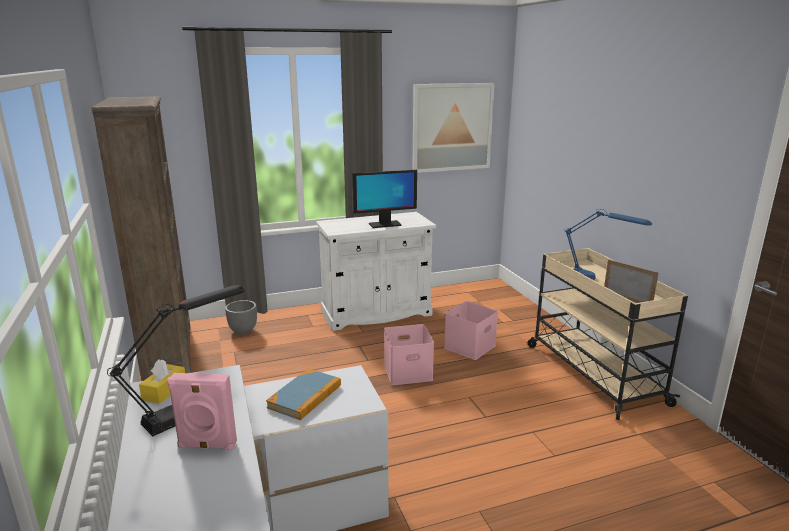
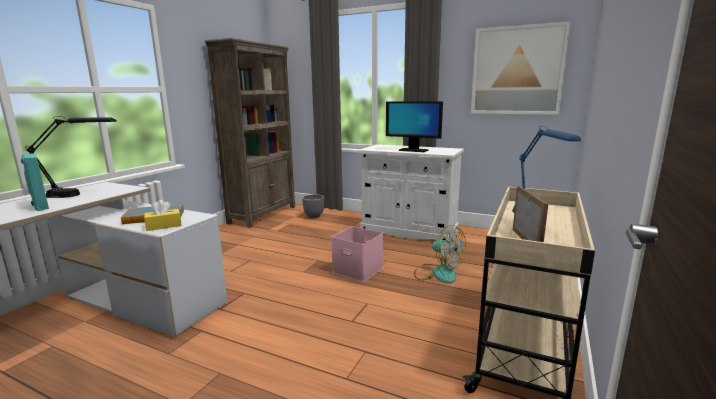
camera: 45 degrees right, 5 degrees down
yellow tissue box [139,360,185,404] -> yellow tissue box moved to [144,200,182,231]
pink speaker [167,373,237,450] -> turquoise speaker [21,153,49,211]
pink storage box [444,301,498,360] -> fan [414,225,466,284]

